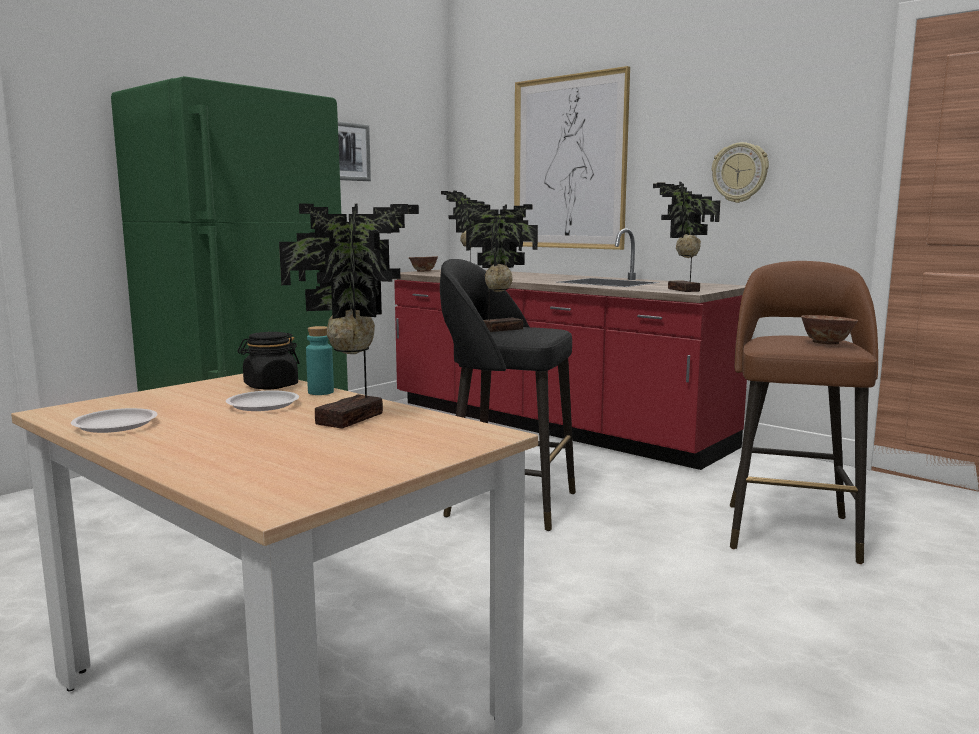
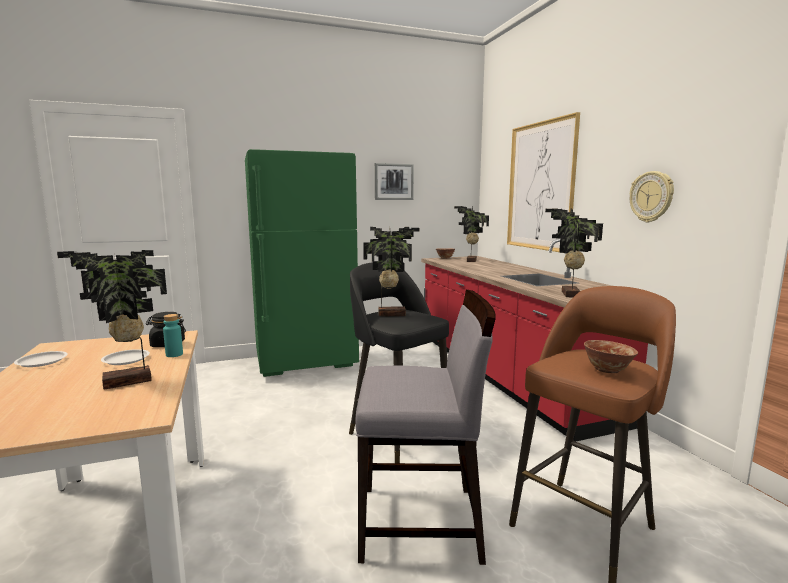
camera: 30 degrees right, 0 degrees up
none -> grey chair [355,290,496,565]

